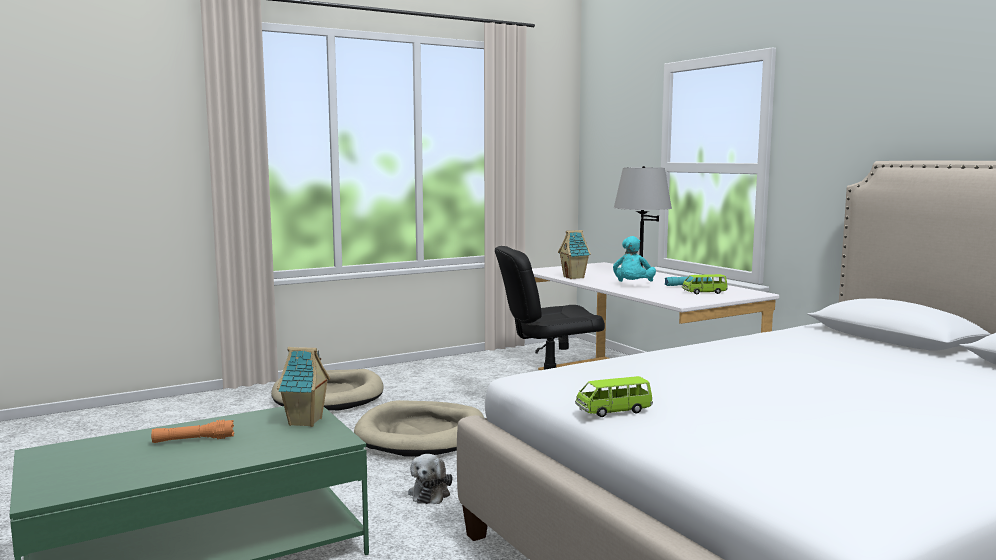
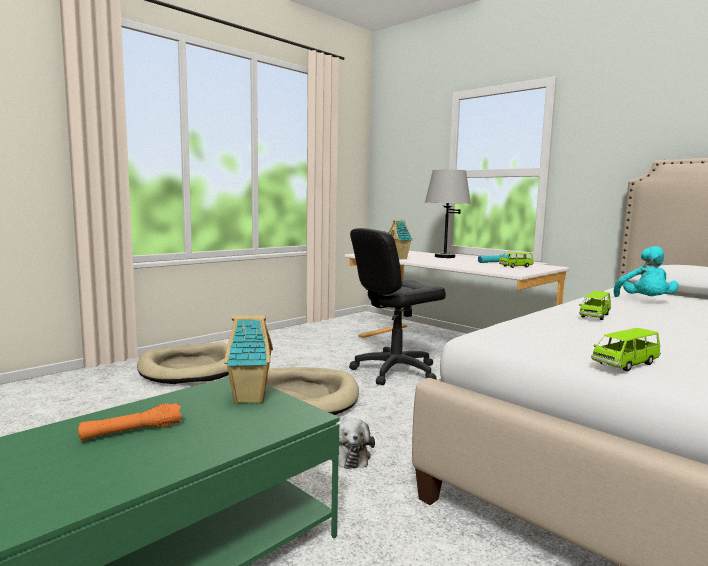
camera: 15 degrees left, 0 degrees up
turquoise plush toy [613,236,656,282] -> turquoise plush toy moved to [614,246,679,297]
none -> green toy car [579,291,611,320]

